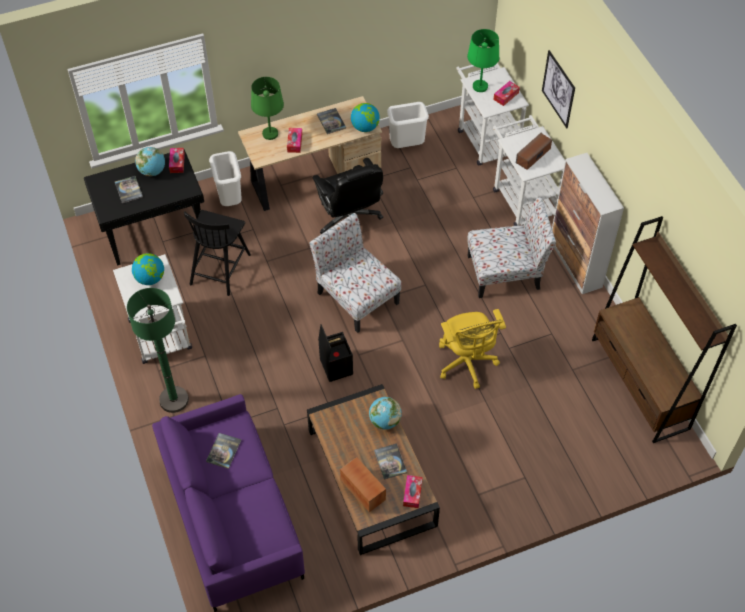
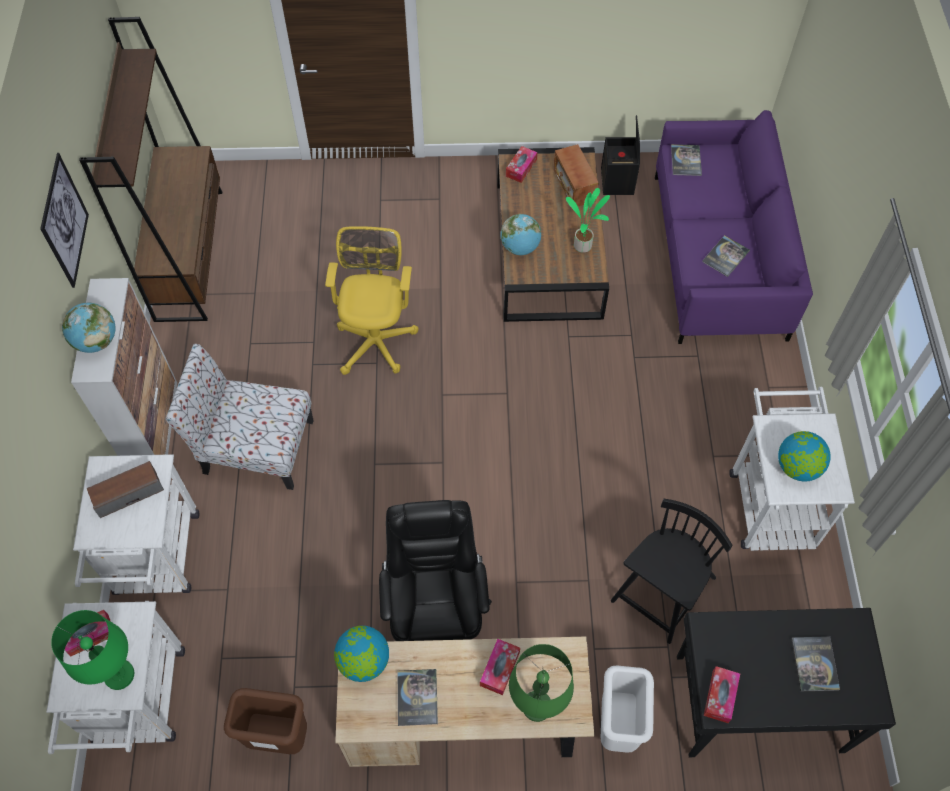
camera: 160 degrees left, 5 degrees up
green floor lamp [127,288,189,413] -> none
globe [135,147,165,176] -> globe moved to [62,303,115,353]
chair [309,213,402,333] -> none
black storage box [318,324,353,382] -> black storage box moved to [601,115,640,195]
book [374,443,407,479] -> book moved to [671,144,702,176]
white trash can [387,102,429,148] -> brown trash can [224,688,307,754]
picture [542,50,575,128] -> picture moved to [40,153,89,288]
none -> potted plant [566,188,610,253]

